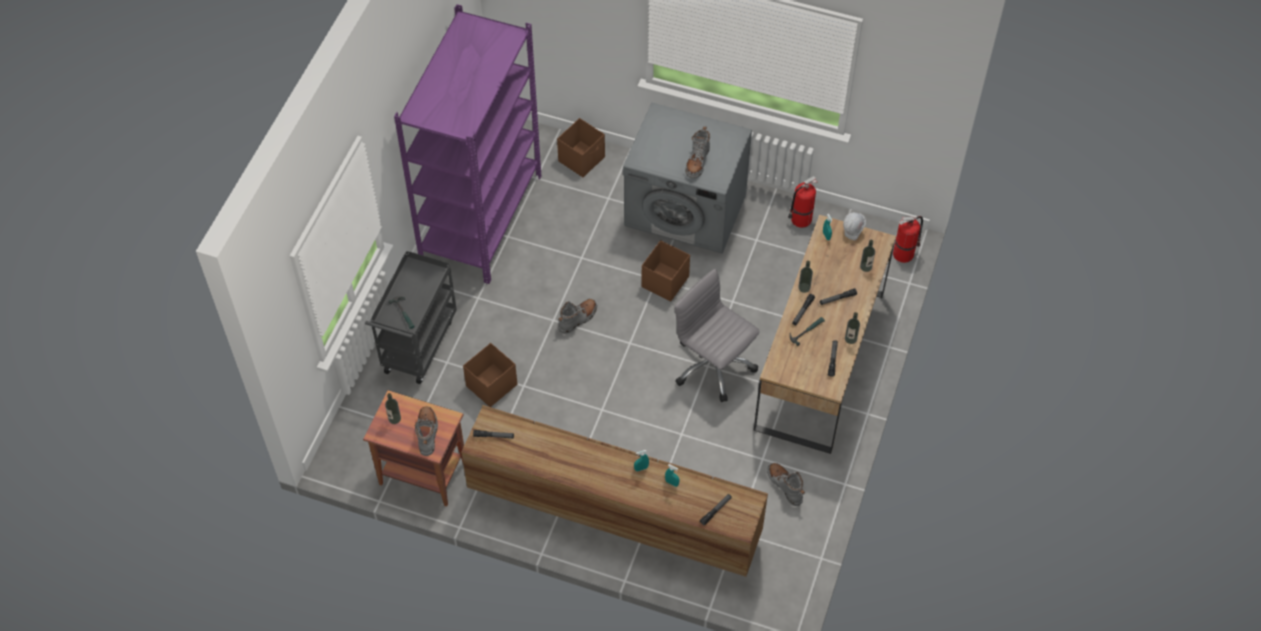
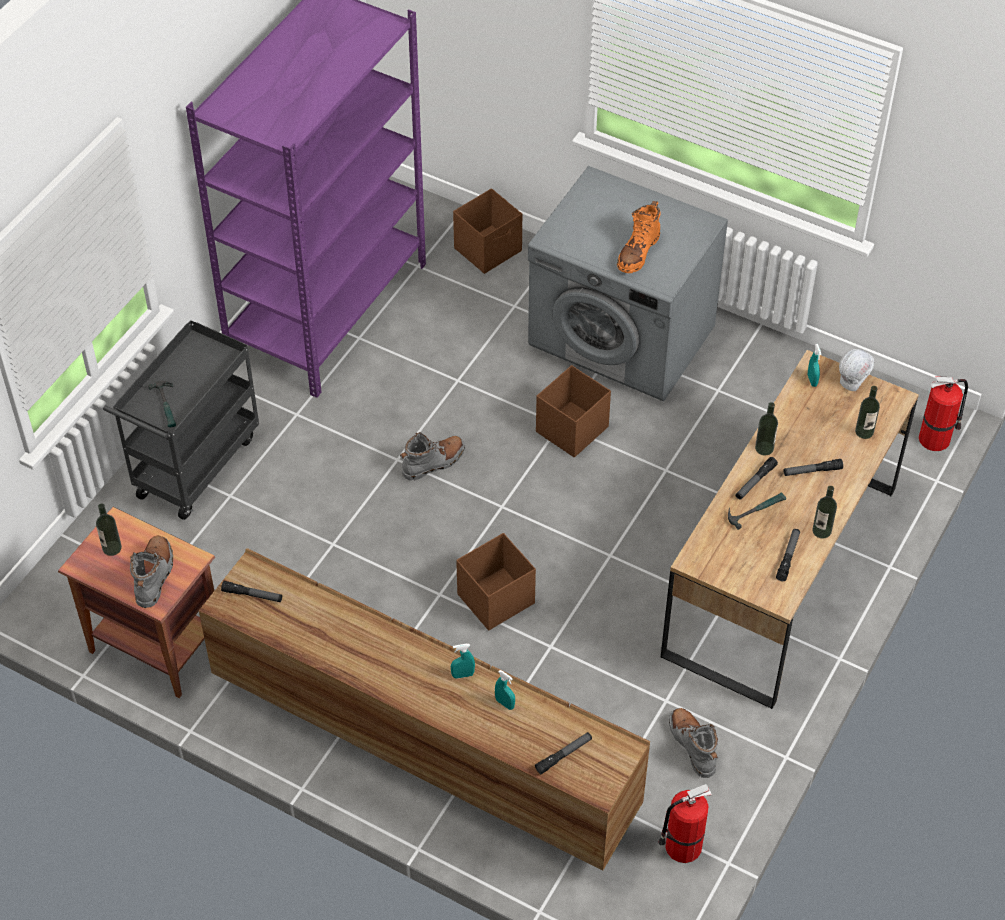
camera: 10 degrees right, 5 degrees down
brown storage box [463,343,517,407] -> brown storage box moved to [456,533,536,631]
grey office chair [674,269,760,402] -> none
grey boot [686,127,710,179] -> orange boot [617,201,661,273]
fire extinguisher [788,176,817,228] -> fire extinguisher moved to [658,784,712,863]

